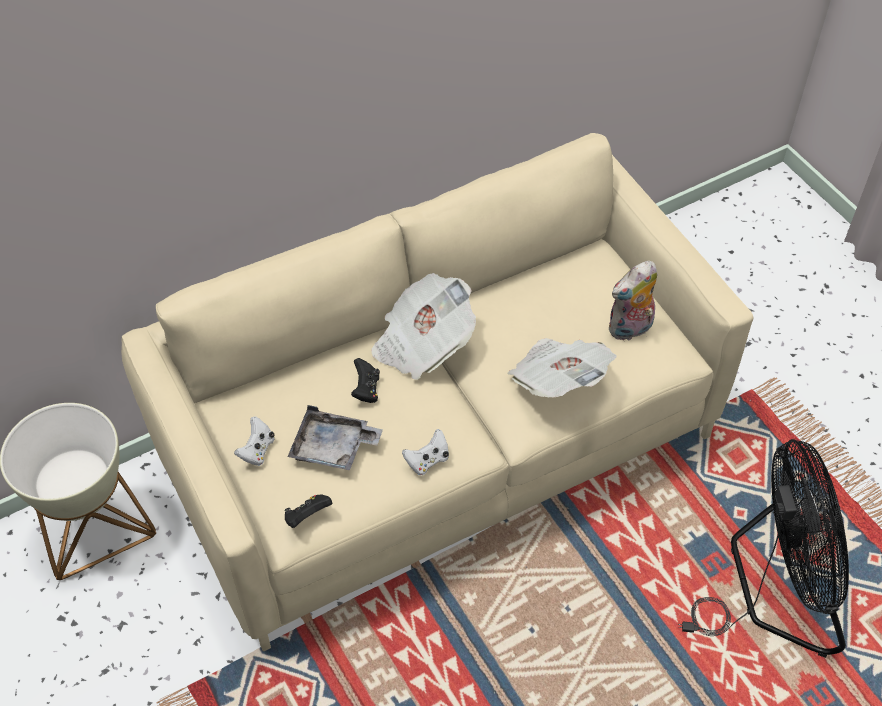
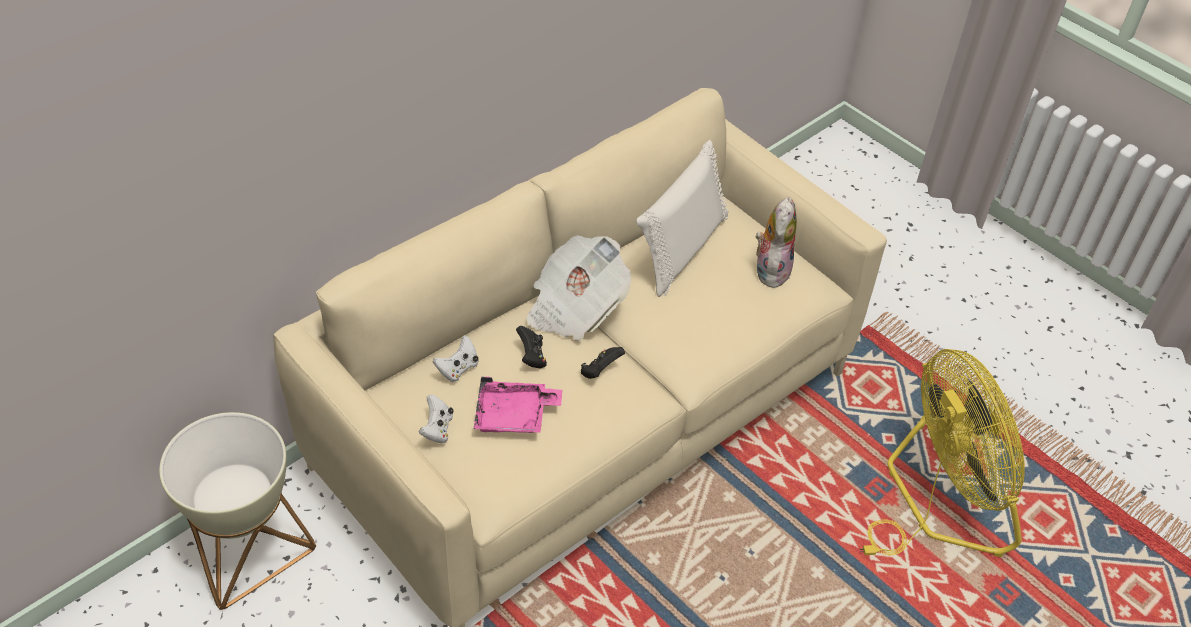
camera: 15 degrees left, 5 degrees down
black game controller [284,494,332,528] -> black game controller moved to [581,347,625,379]
grey tray [287,405,383,470] -> pink tray [474,377,562,433]
white game controller [402,429,449,475] -> white game controller moved to [433,336,478,382]
newspaper [507,338,616,397] -> none
plush toy [609,261,657,342] -> plush toy turned 150 degrees clockwise [756,197,797,288]
black fan [678,439,849,658] -> yellow fan [860,349,1025,557]
none -> white pillow [636,140,729,297]

